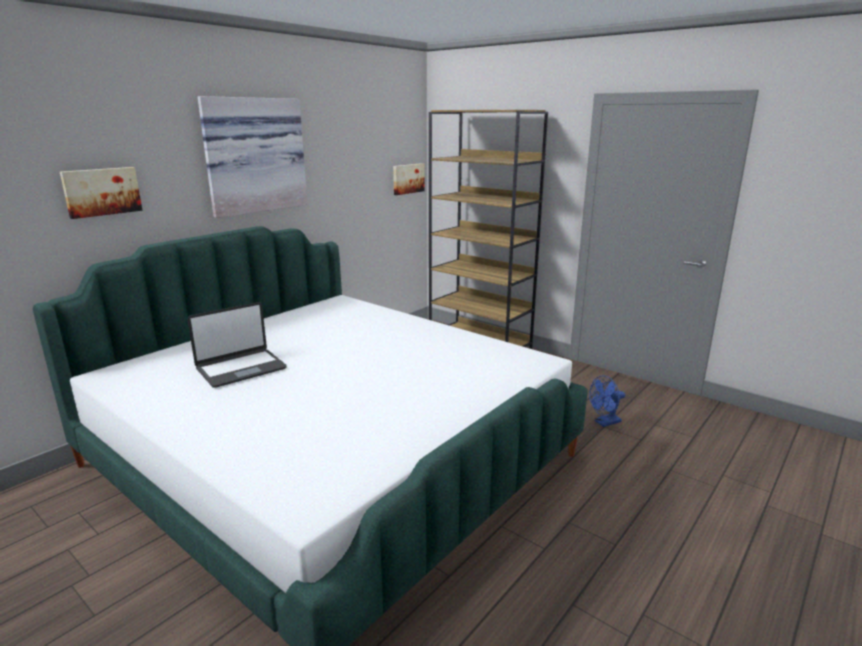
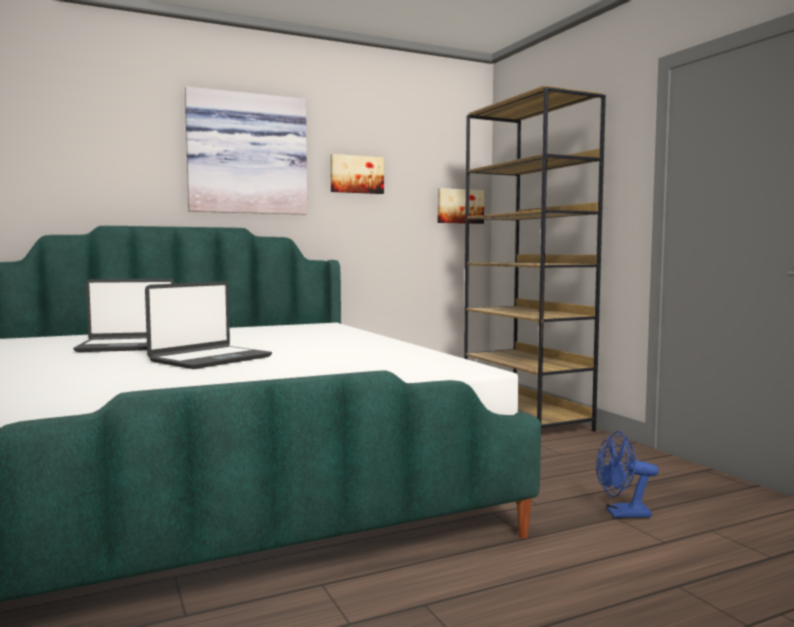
camera: 25 degrees right, 15 degrees down
picture [60,167,143,219] -> picture moved to [330,154,384,194]
none -> laptop [145,281,272,369]

